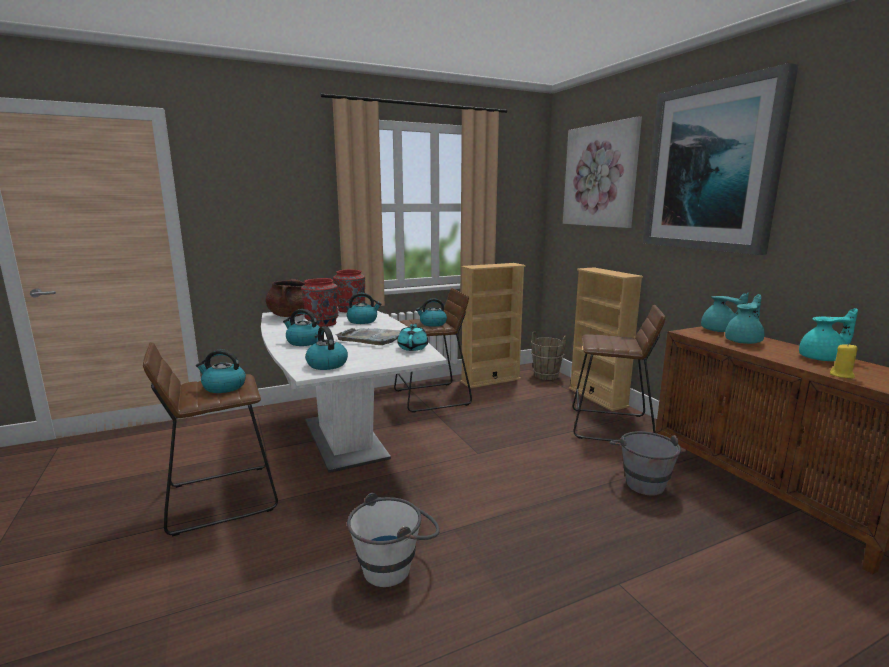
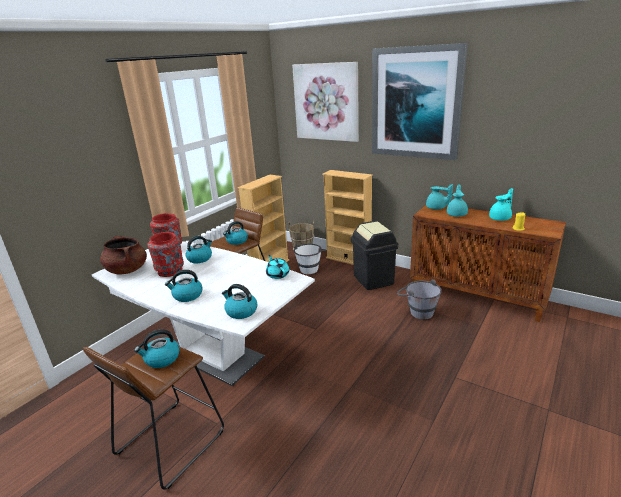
camera: 30 degrees left, 10 degrees up
grey tray [335,328,401,345] -> none
white bucket [347,493,440,587] -> white bucket moved to [294,244,326,274]
brown stool [572,305,666,441] -> black trash can [351,221,398,290]

